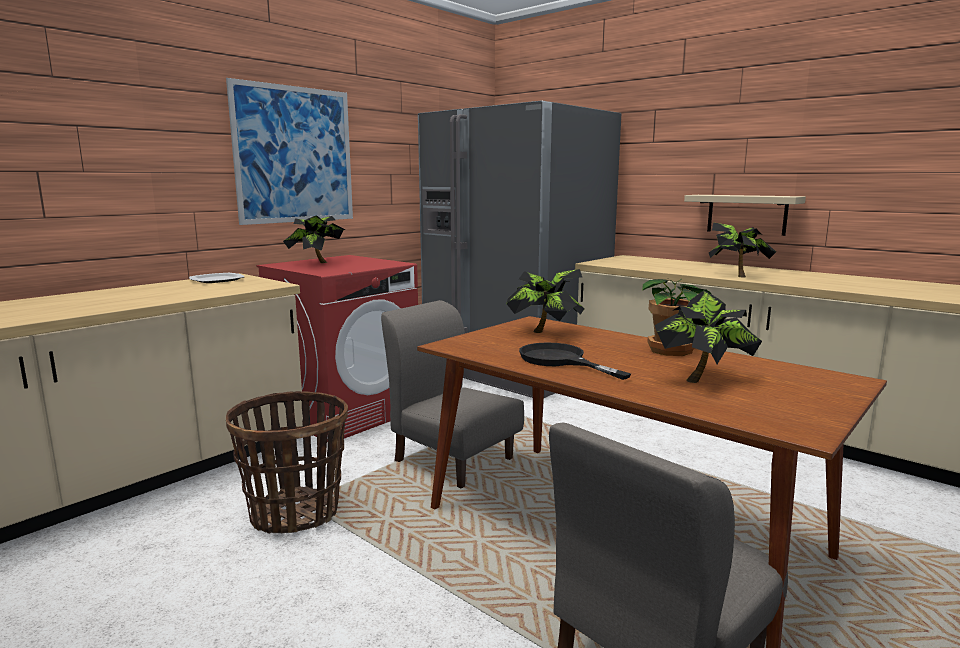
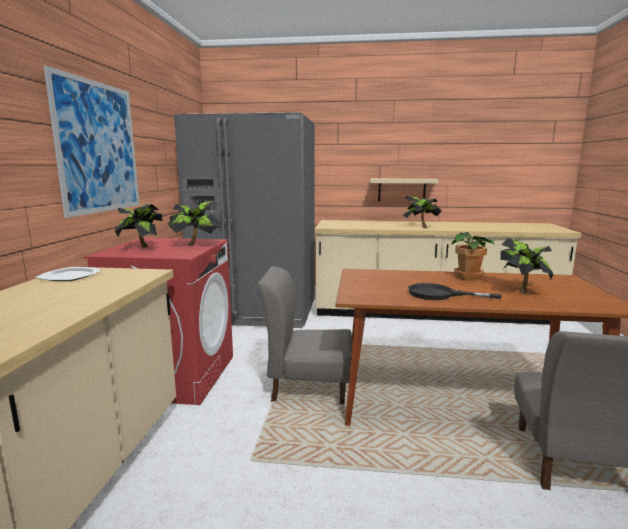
camera: 35 degrees left, 0 degrees up
basket [226,391,348,534] -> none
potted plant [506,269,585,333] -> potted plant moved to [168,200,221,246]

